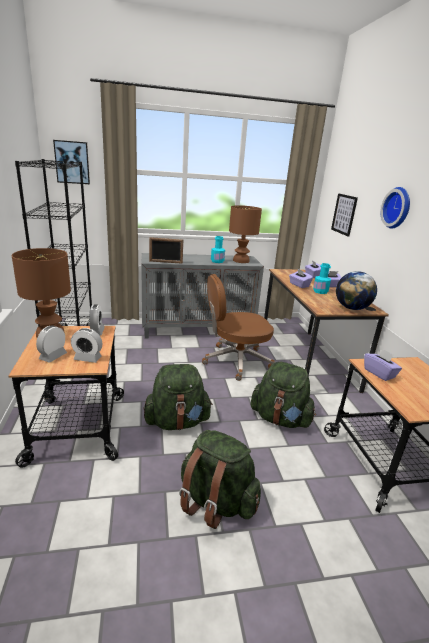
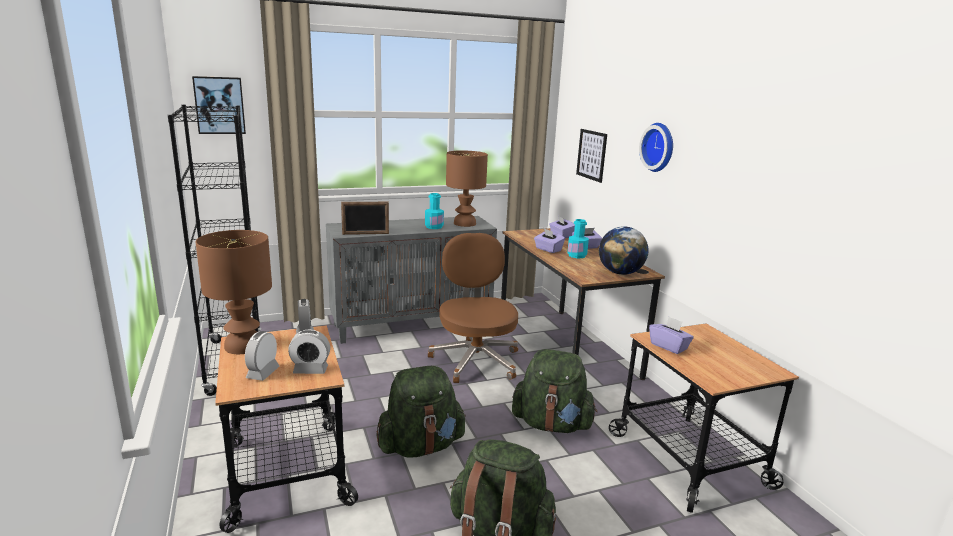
camera: 10 degrees left, 5 degrees down
brown office chair [202,274,275,381] -> brown office chair turned 105 degrees clockwise [428,233,518,383]

